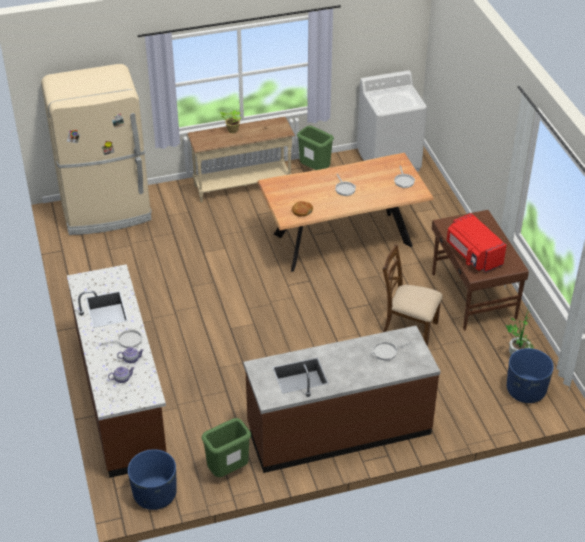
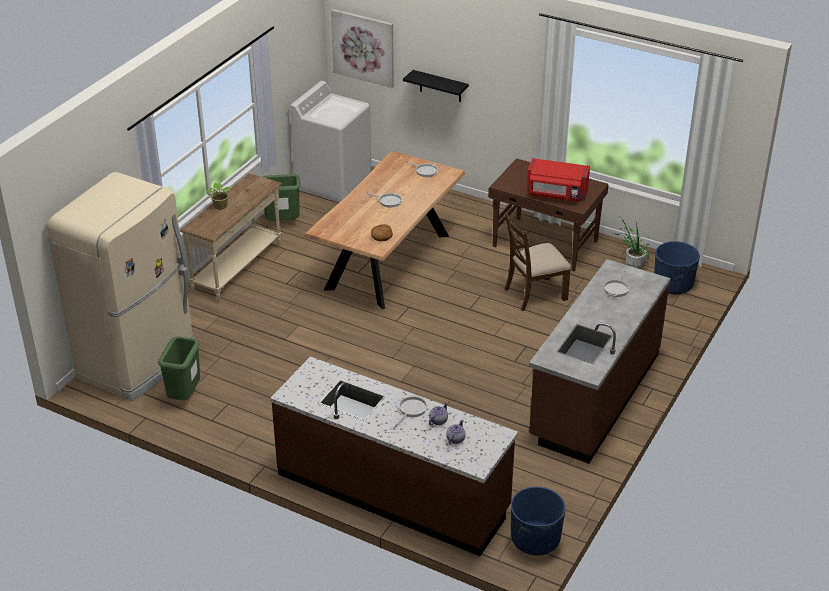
camera: 45 degrees left, 5 degrees down
green trash can [202,418,251,477] -> green trash can moved to [158,336,200,400]
none -> picture [331,9,394,88]
none -> black shelf [403,70,469,102]

